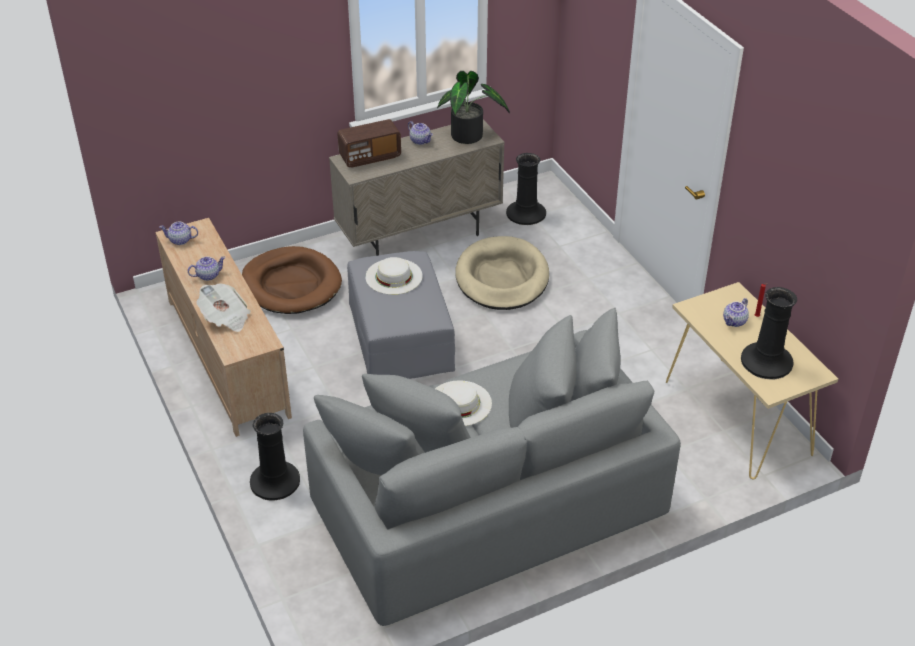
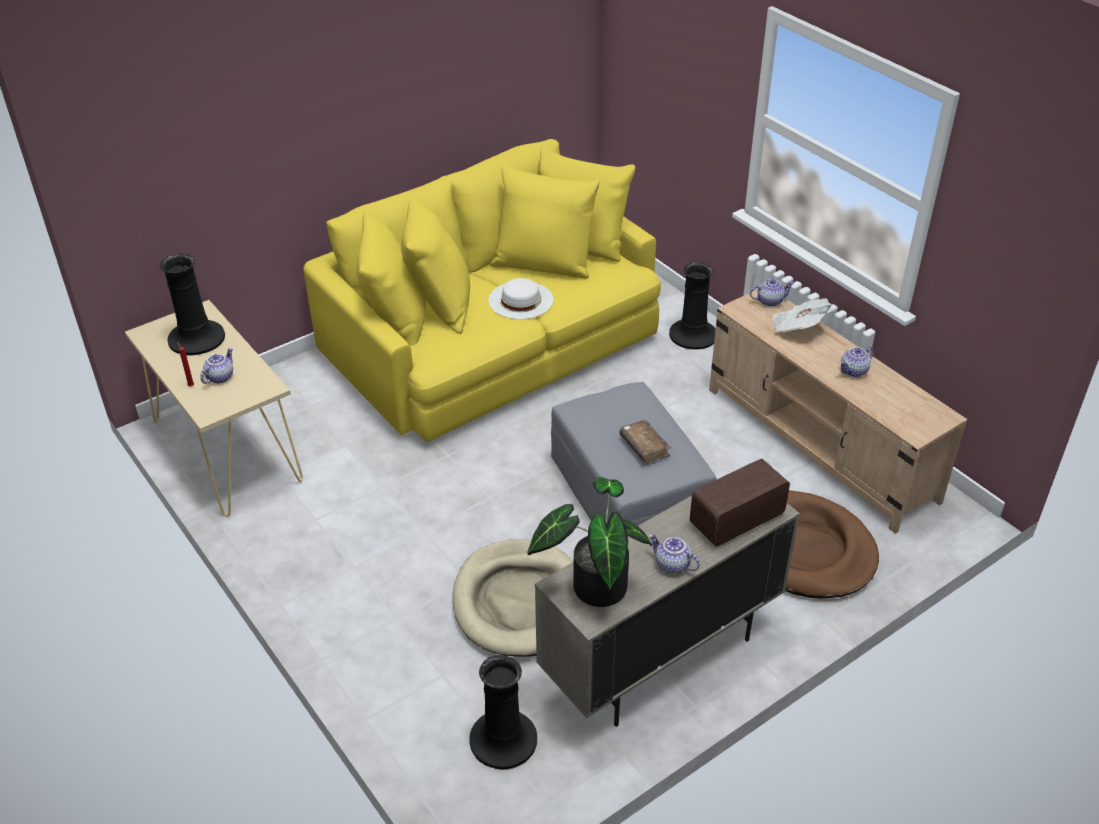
camera: 170 degrees right, 0 degrees up
teapot [159,222,198,245] -> teapot moved to [750,279,794,307]
grey sofa [303,308,681,626] -> yellow sofa [303,139,661,442]
white hat [365,257,423,295] -> brown book [619,420,671,463]

